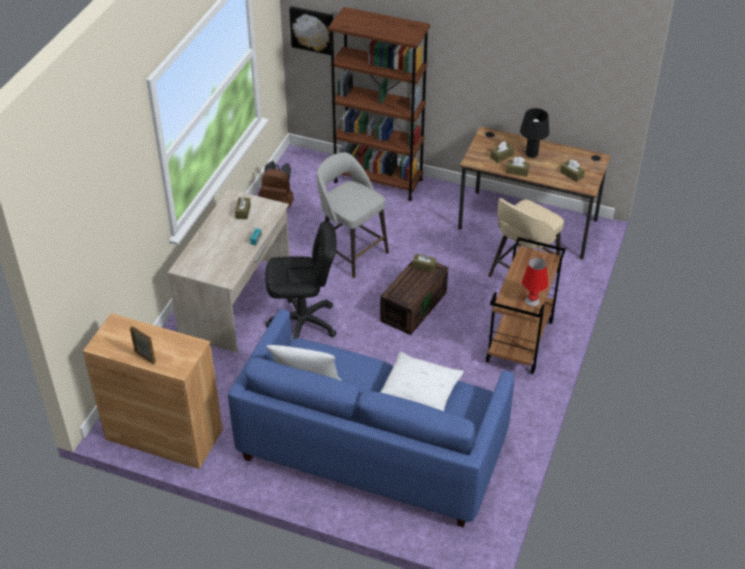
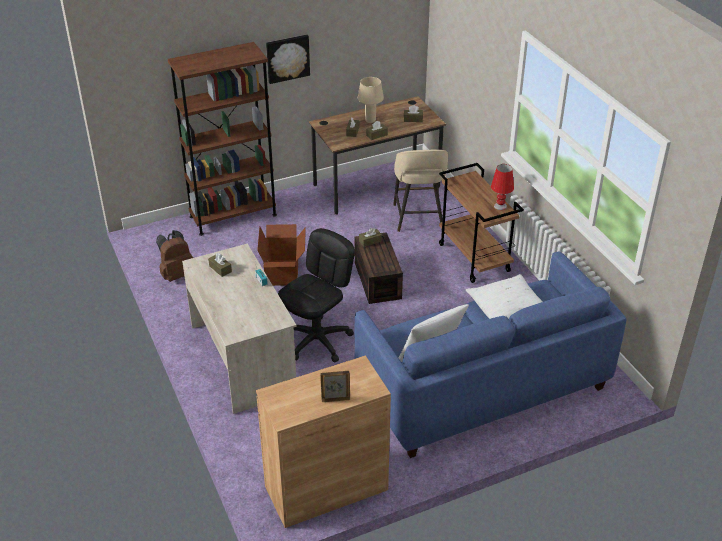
camera: 45 degrees left, 5 degrees down
picture [289,6,334,55] -> picture moved to [266,35,310,84]
grey stool [317,152,389,278] -> cardboard box [257,224,306,286]
black table lamp [520,108,549,158] -> beige table lamp [358,77,384,123]

